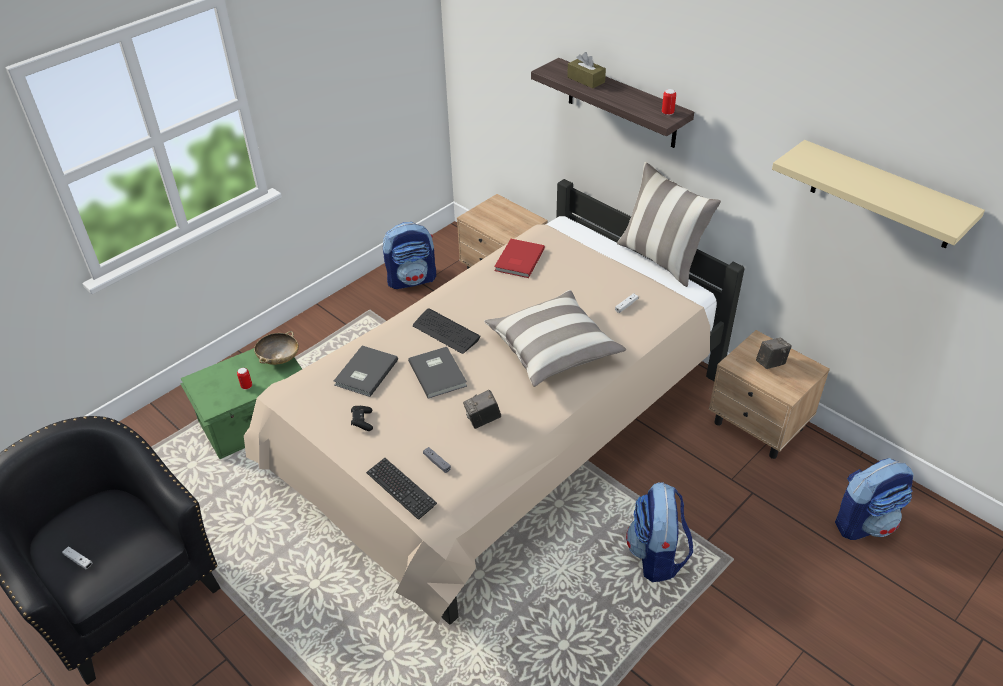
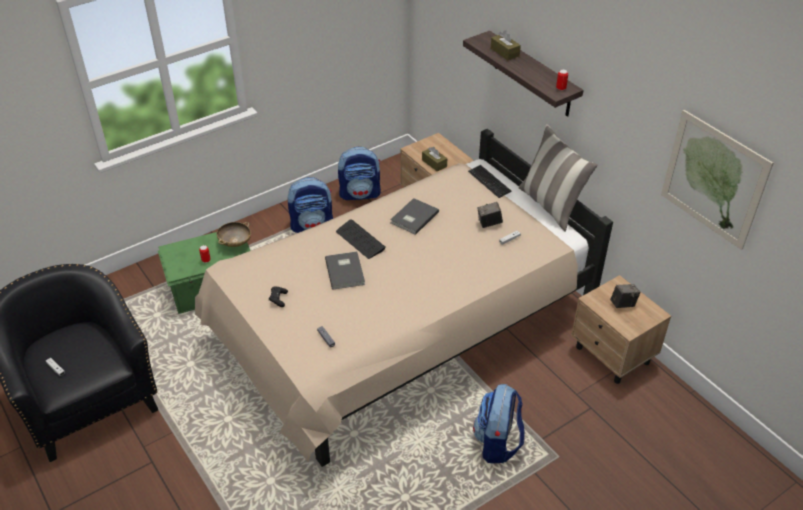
camera: 10 degrees right, 0 degrees up
grey book [334,345,398,397] -> grey book moved to [390,198,439,235]
keyboard [366,458,437,520] -> keyboard moved to [468,165,511,198]
camera [463,390,501,429] -> camera moved to [477,202,503,228]
pillow [484,290,626,387] -> none
red book [494,239,545,278] -> none
beige shelf [772,140,985,248] -> picture [661,110,774,250]
backpack [835,458,913,540] -> backpack moved to [287,177,333,233]
none -> brown tissue box [422,147,447,172]

